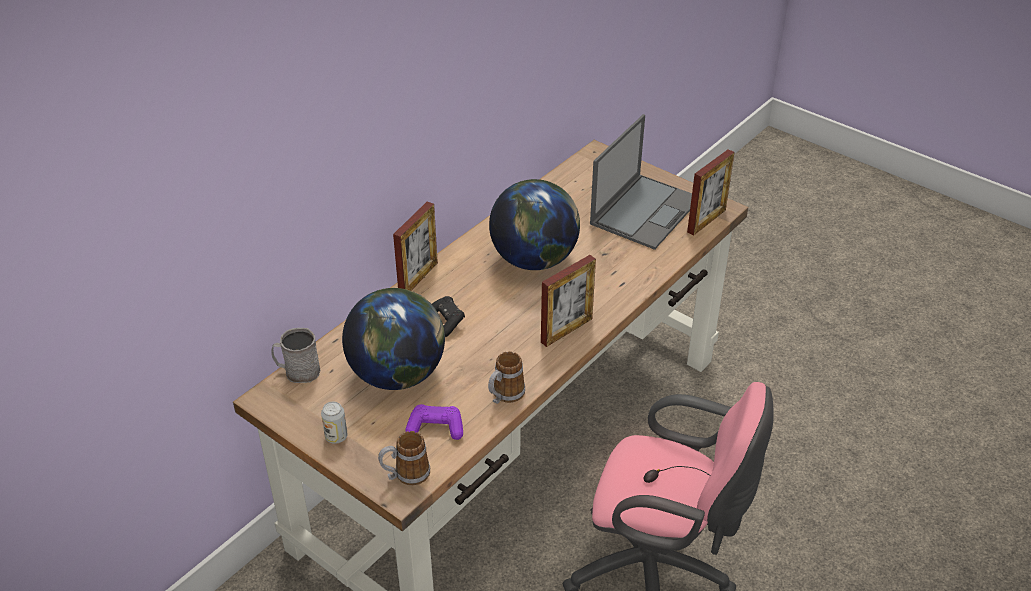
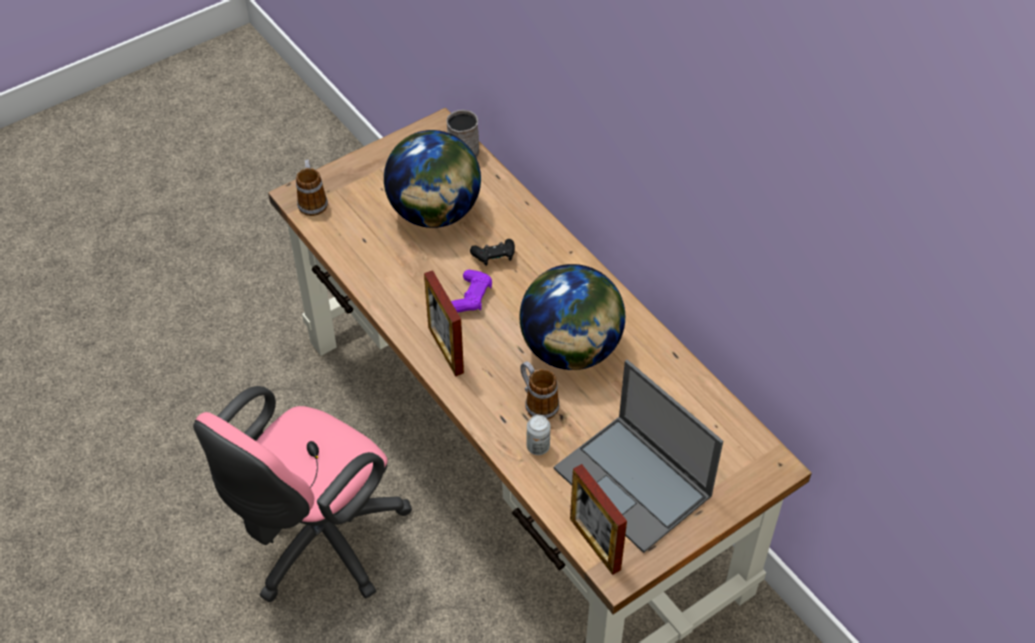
camera: 105 degrees right, 10 degrees up
can [321,401,347,444] -> can moved to [527,415,551,455]
picture frame [393,201,438,291] -> none
purple game controller [405,404,463,440] -> purple game controller moved to [451,270,492,313]
mug [488,351,525,404] -> mug moved to [520,361,559,419]

